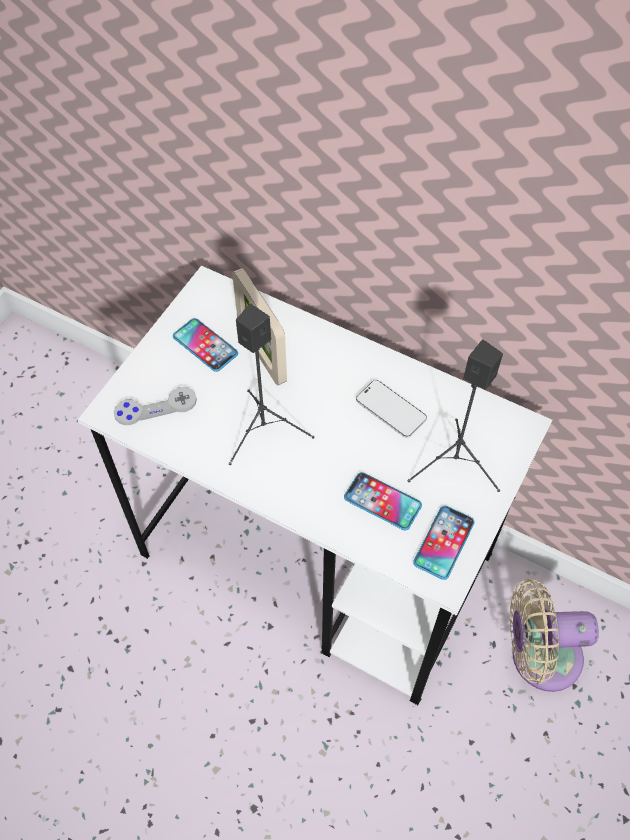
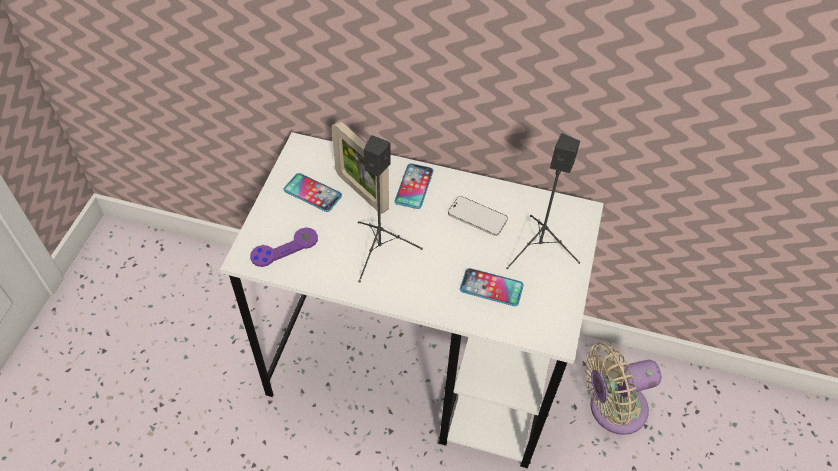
camera: 15 degrees left, 5 degrees down
grey game controller [114,387,197,425] -> purple game controller [250,228,318,267]
phone [413,506,475,580] -> phone moved to [395,163,433,209]

